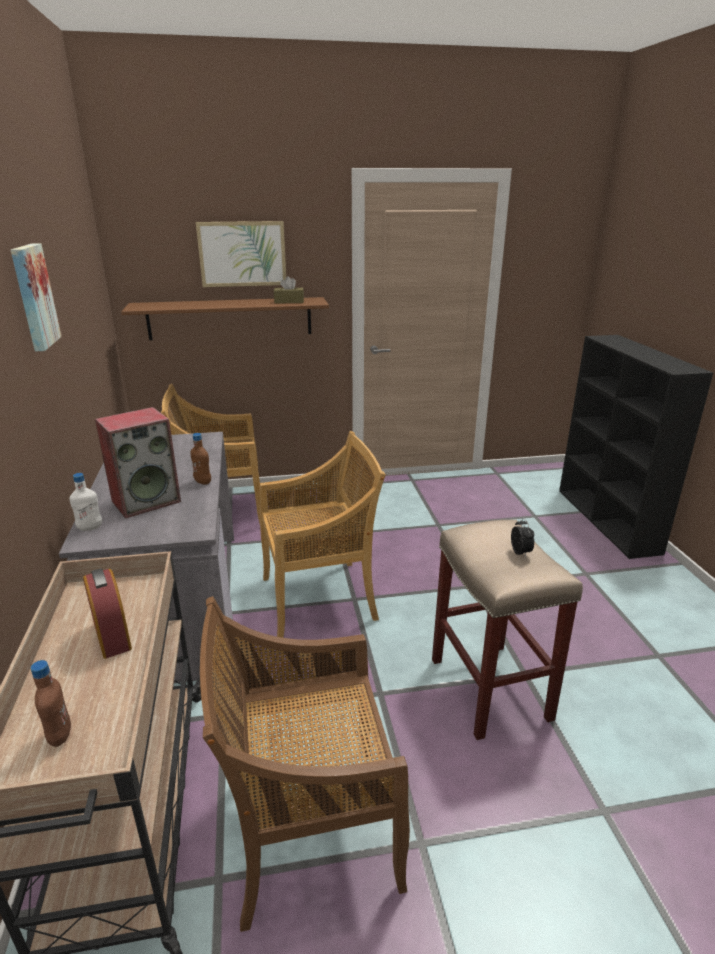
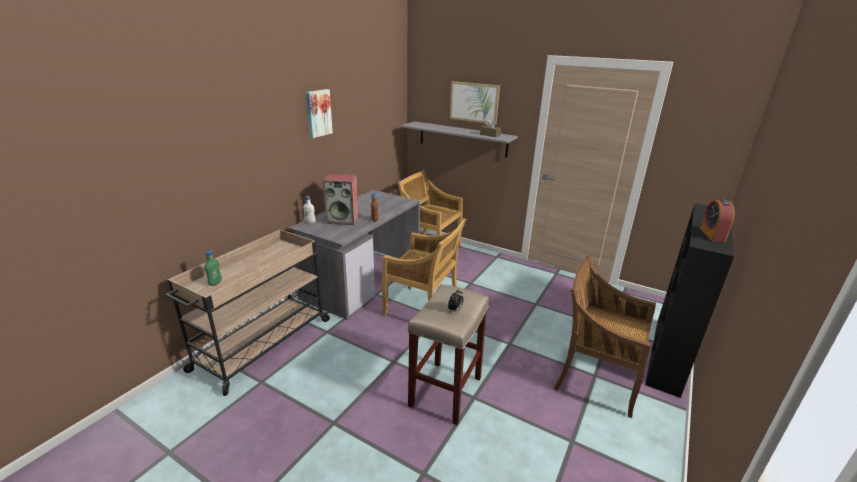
camera: 40 degrees right, 0 degrees up
brown bottle [30,660,71,747] -> green bottle [204,250,222,286]
alarm clock [83,568,132,659] -> alarm clock moved to [700,199,735,242]
brown shelf [121,297,329,340] -> grey shelf [401,121,518,158]
brown chair [200,596,410,932] -> brown chair moved to [554,255,656,418]

